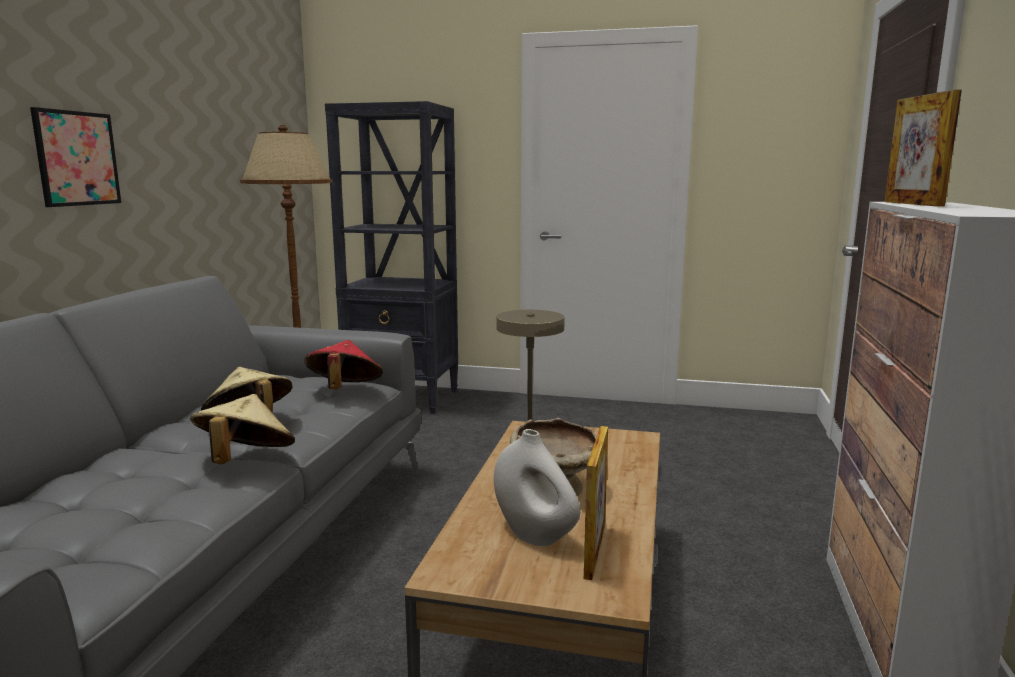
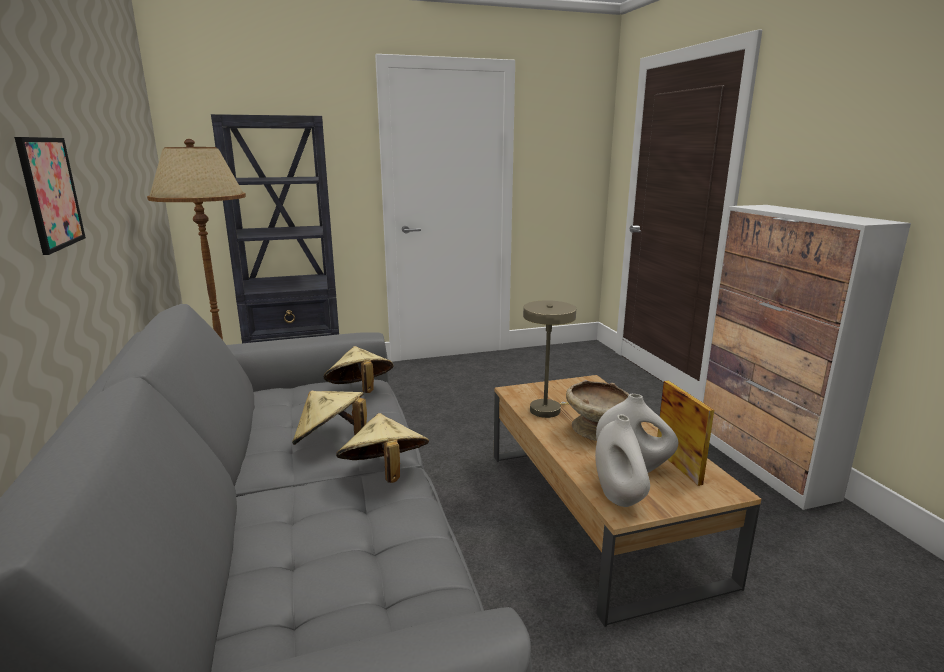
camera: 30 degrees left, 5 degrees up
red hat [304,340,383,390] -> beige hat [324,346,394,393]
picture frame [885,90,962,207] -> none
none -> white vase [595,414,650,507]

